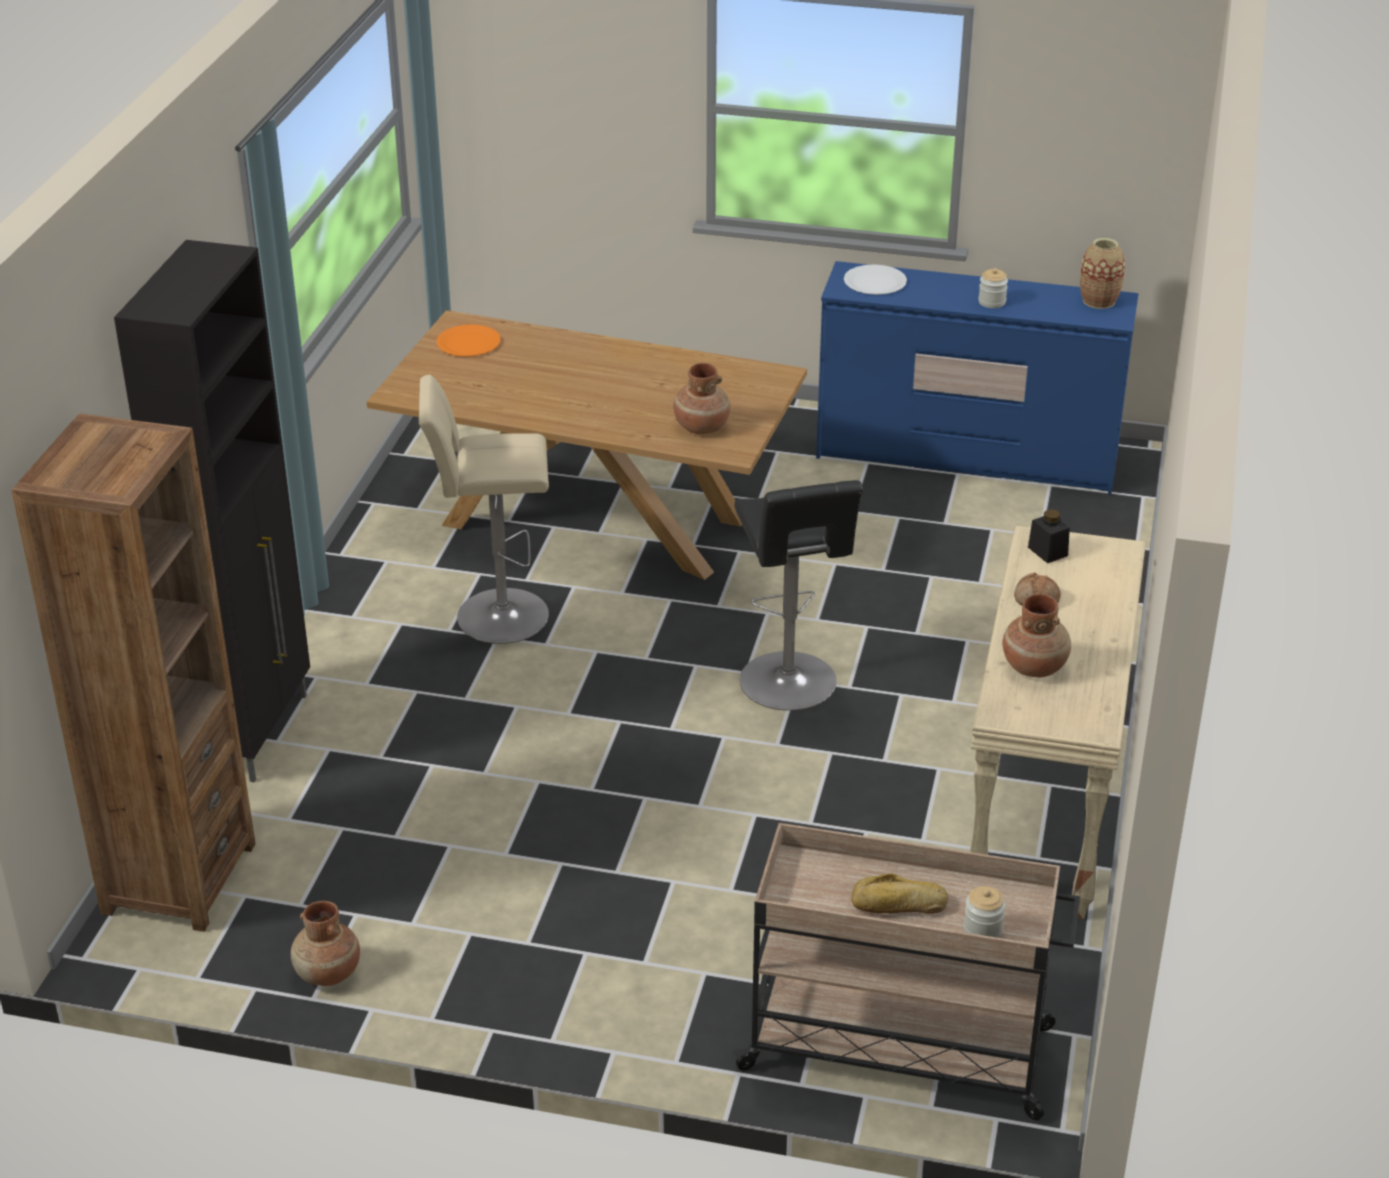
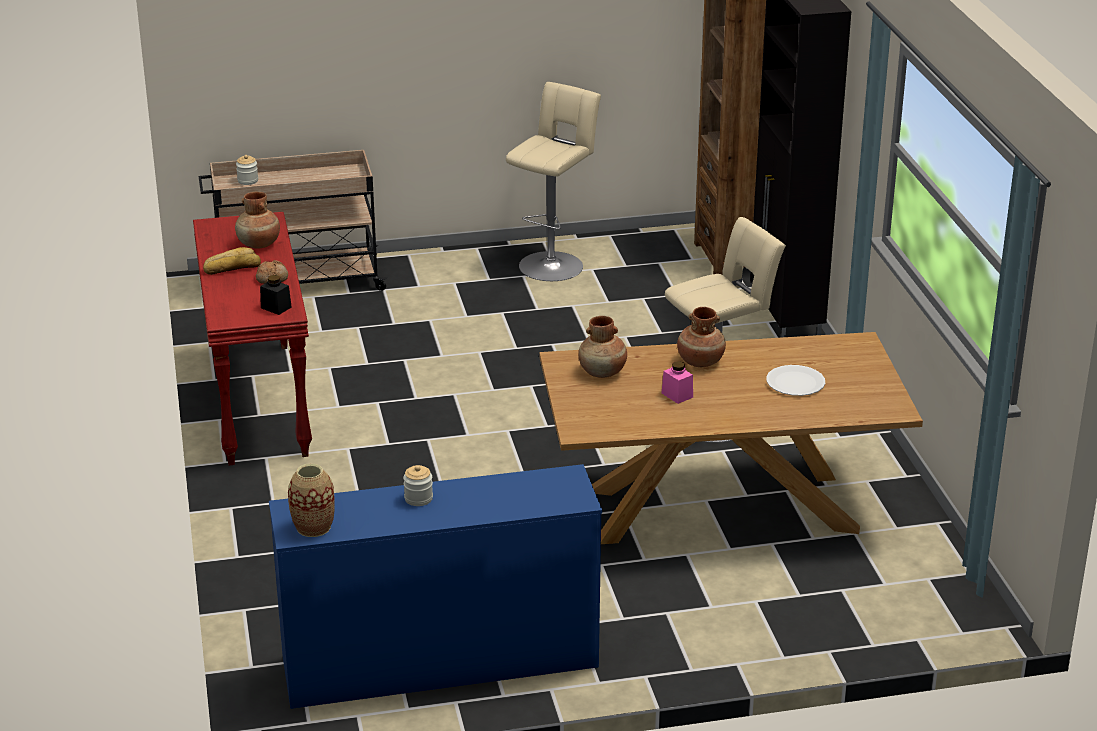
camera: 155 degrees right, 5 degrees down
brown vase [291,901,360,986] -> brown vase moved to [677,307,726,367]
orange plate [437,324,501,357] -> none
black stool [734,480,863,711] -> none
white plate [844,264,907,295] -> white plate moved to [766,365,825,396]
bread [851,873,948,914] -> bread moved to [203,247,261,275]
beige console table [970,525,1146,919] -> red console table [193,212,312,465]
none -> beige stool [506,82,601,281]
none -> pink jar [662,361,693,404]

